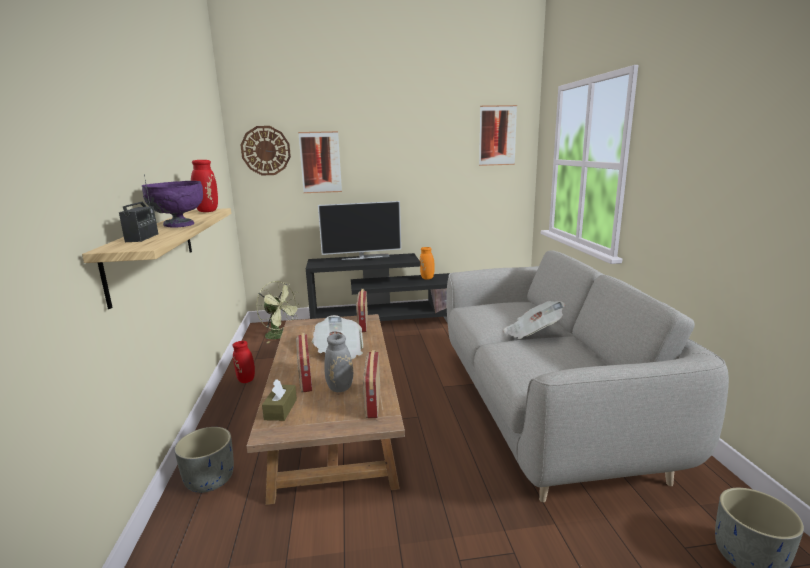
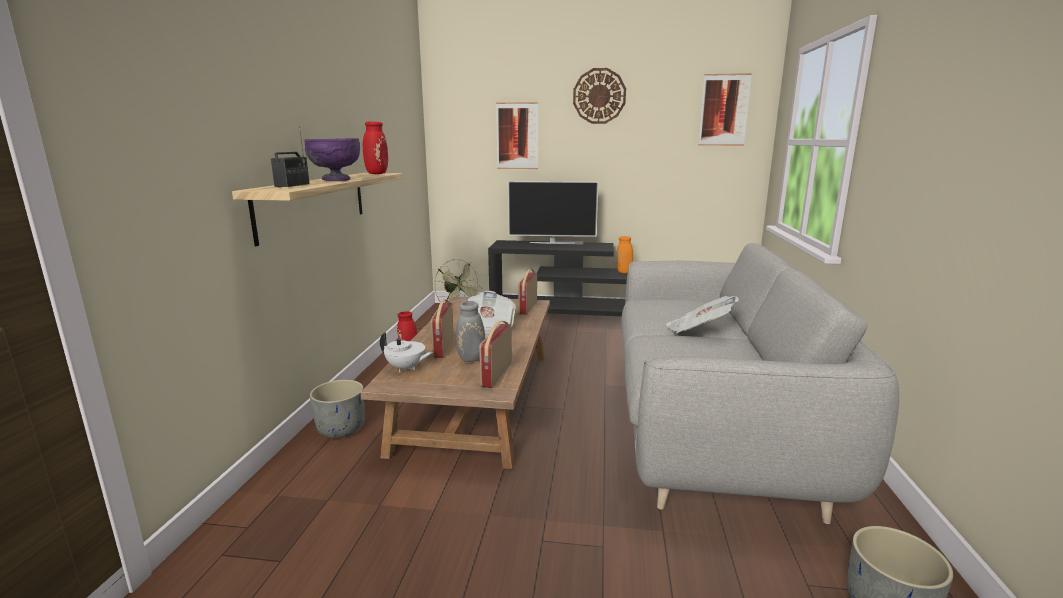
camera: 15 degrees right, 0 degrees up
wall clock [241,126,291,176] -> wall clock moved to [573,68,626,124]
brown tissue box [262,379,297,421] -> white teapot [380,332,433,372]

